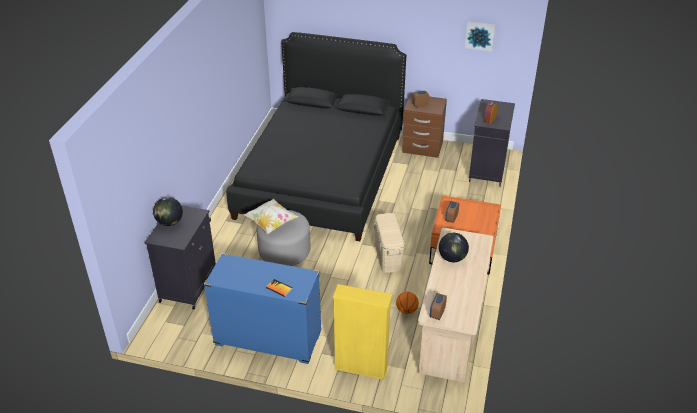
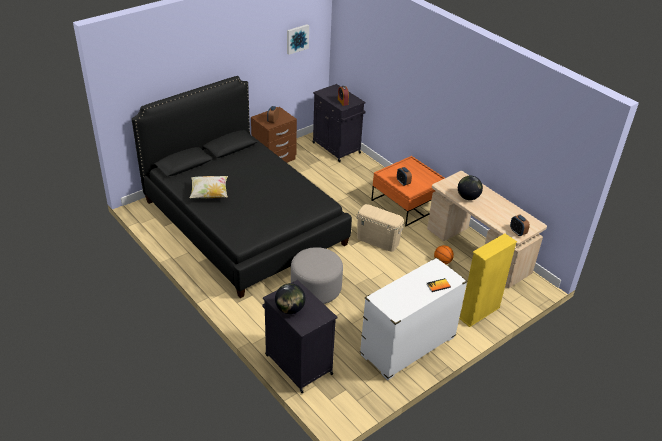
camera: 55 degrees left, 0 degrees up
blue dresser [204,253,321,364] -> white dresser [360,257,467,380]
pillow [243,198,299,234] -> pillow moved to [190,176,228,198]

